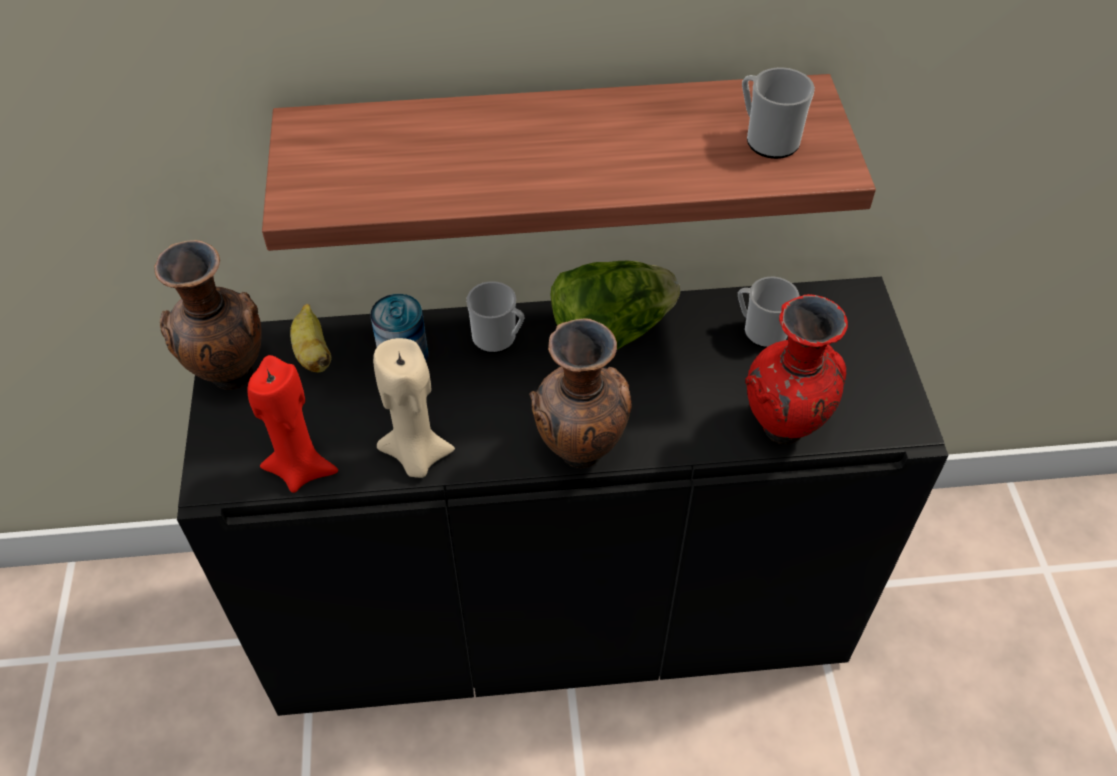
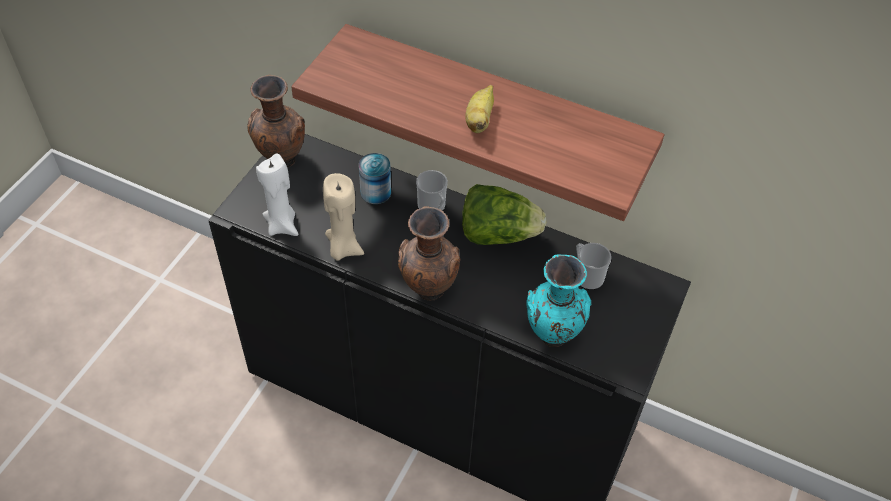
camera: 30 degrees right, 0 degrees up
red candle [248,355,338,493] -> white candle [256,154,298,236]
banana [290,304,331,372] -> banana moved to [465,85,494,133]
mug [742,67,815,159] -> none
red vase [745,294,848,444] -> turquoise vase [526,254,592,347]

